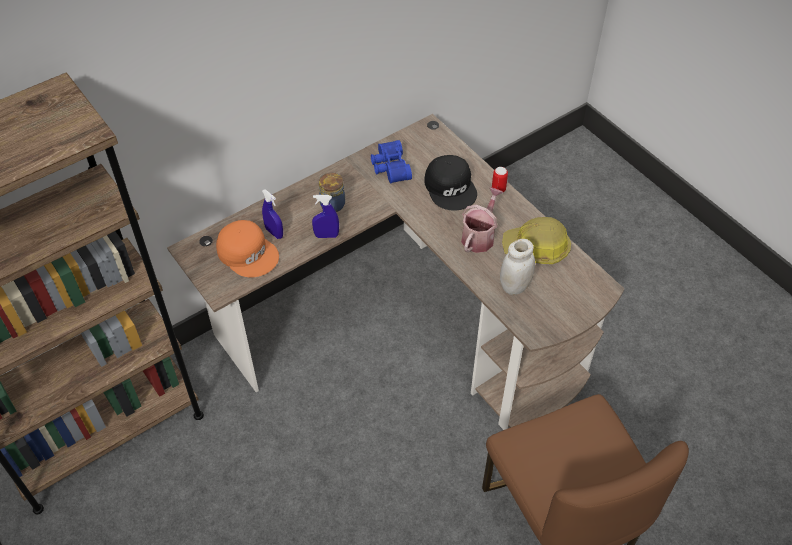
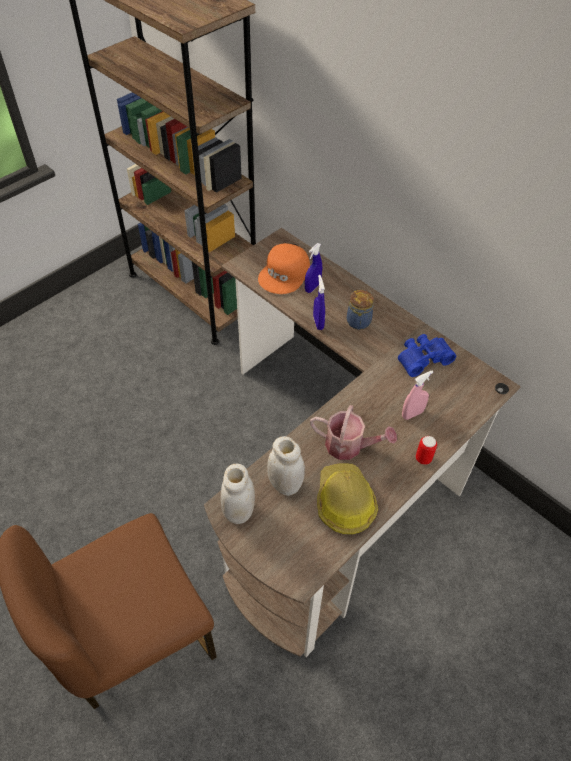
camera: 80 degrees right, 0 degrees up
black cap [424,155,477,210] -> pink spray bottle [402,370,433,420]
none -> white jar [221,464,255,524]

